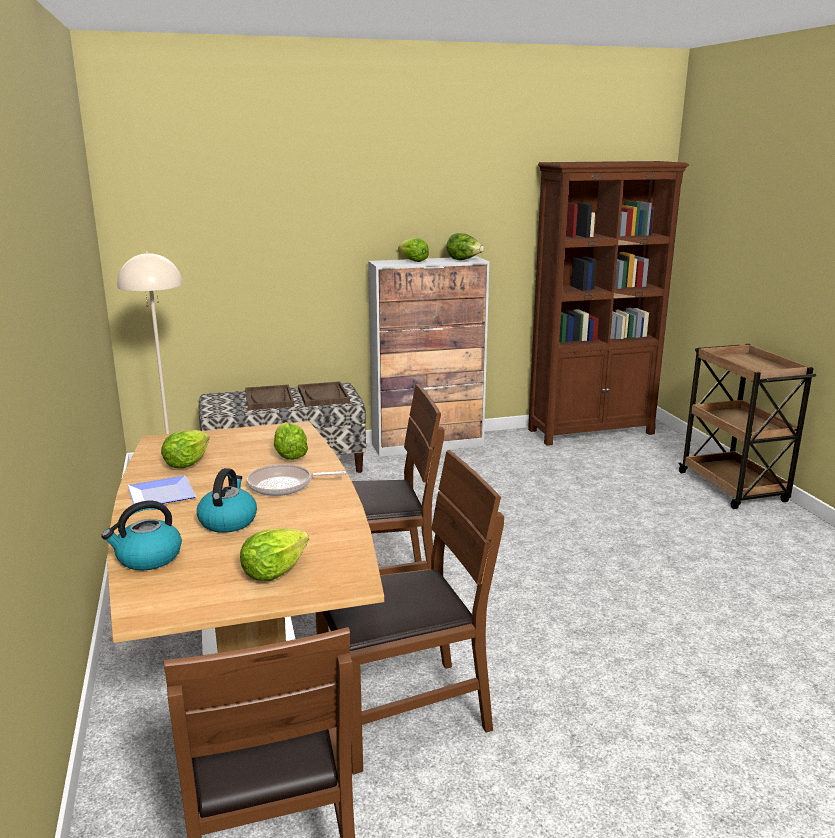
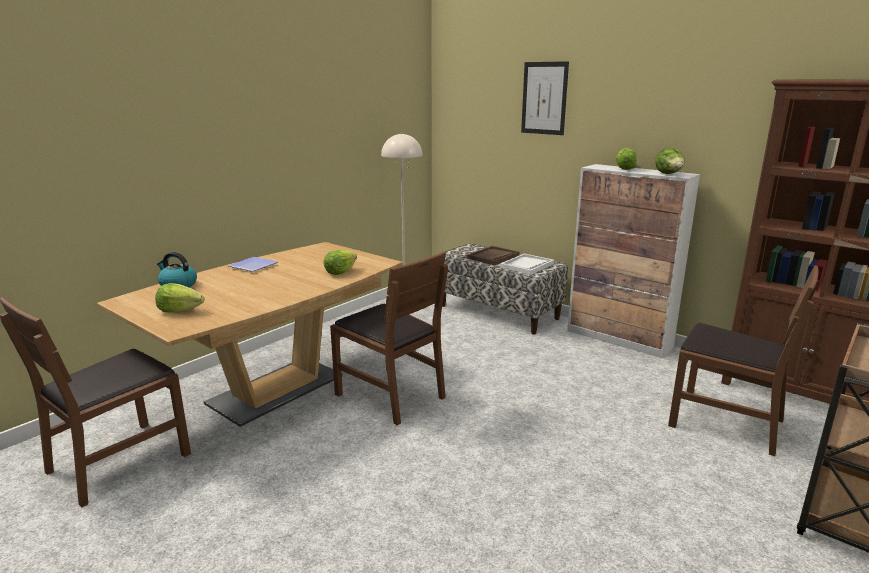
camera: 55 degrees right, 0 degrees up
lettuce [161,430,210,468] -> none
kettle [197,468,257,533] -> none
frying pan [247,464,346,496] -> none
brown tray [298,381,350,407] -> white tray [500,254,554,275]
brown chair [316,450,504,775] -> brown chair moved to [668,265,819,456]
none -> picture [521,61,569,135]

